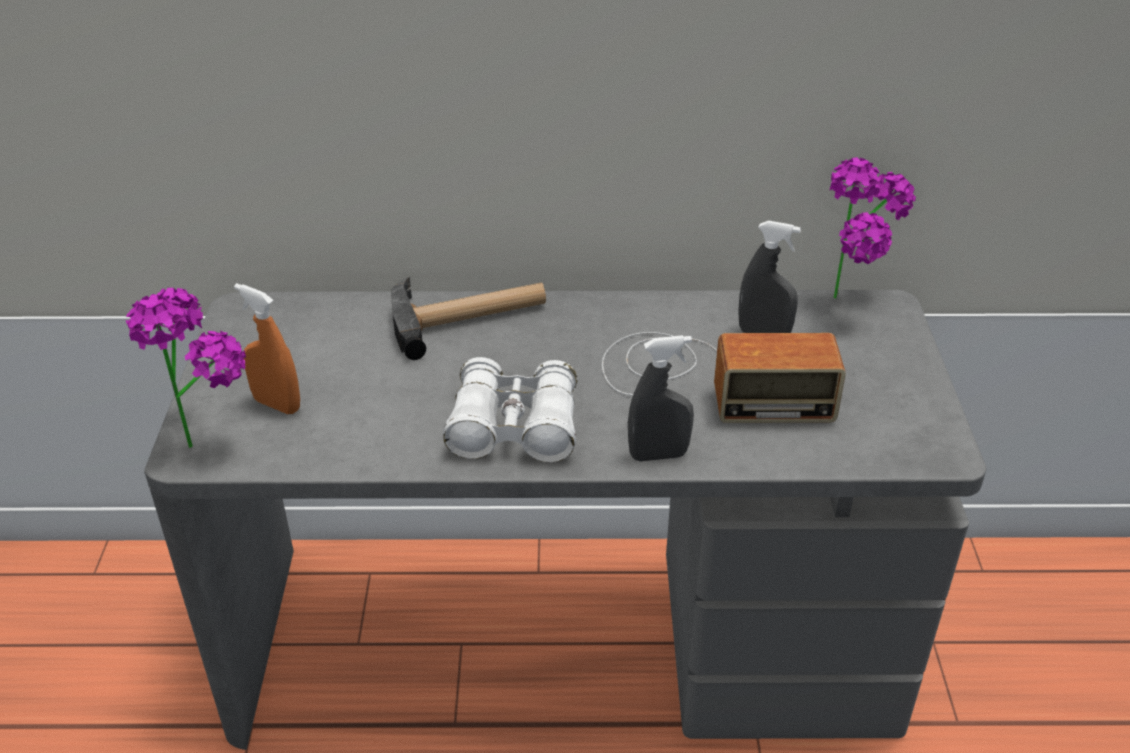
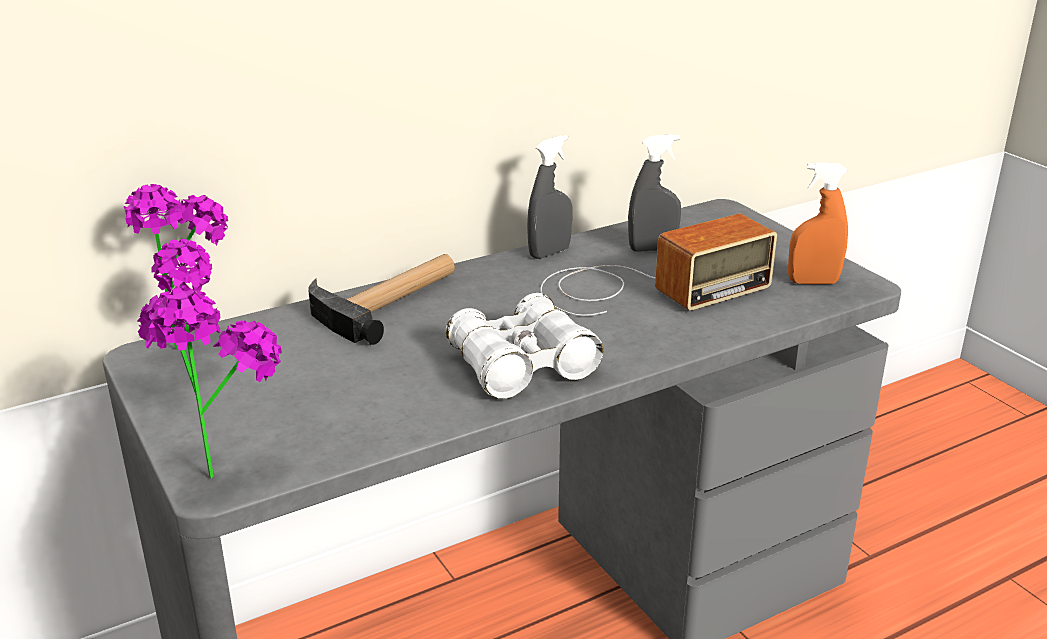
camera: 30 degrees left, 10 degrees down
orange spray bottle [234,283,300,414] -> orange spray bottle moved to [788,162,848,284]
grey spray bottle [628,335,694,461] -> grey spray bottle moved to [527,135,572,259]
potted plant [830,157,916,299] -> potted plant moved to [124,184,228,350]

